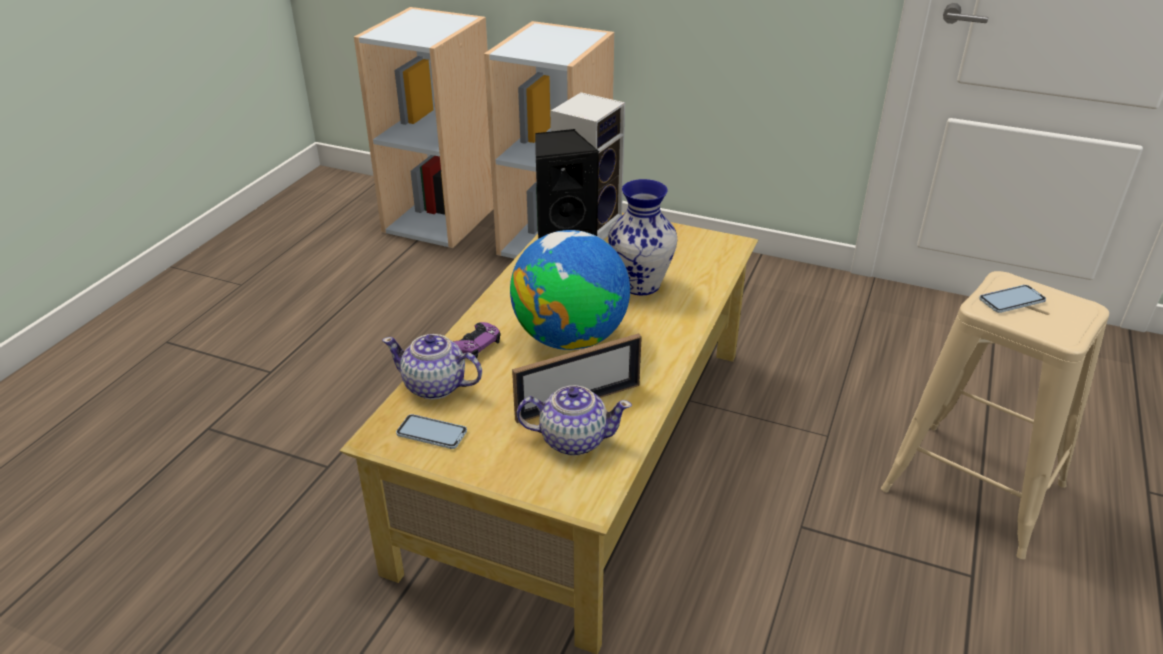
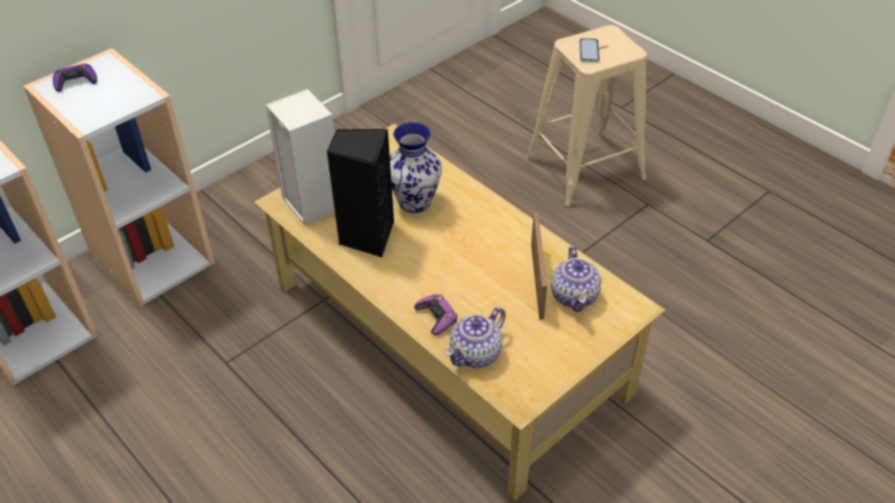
camera: 65 degrees left, 10 degrees up
phone [396,414,467,449] -> none
globe [510,230,630,350] -> none
teapot [517,385,632,455] -> teapot turned 150 degrees clockwise [551,246,601,312]
none -> purple game controller [53,64,97,92]

